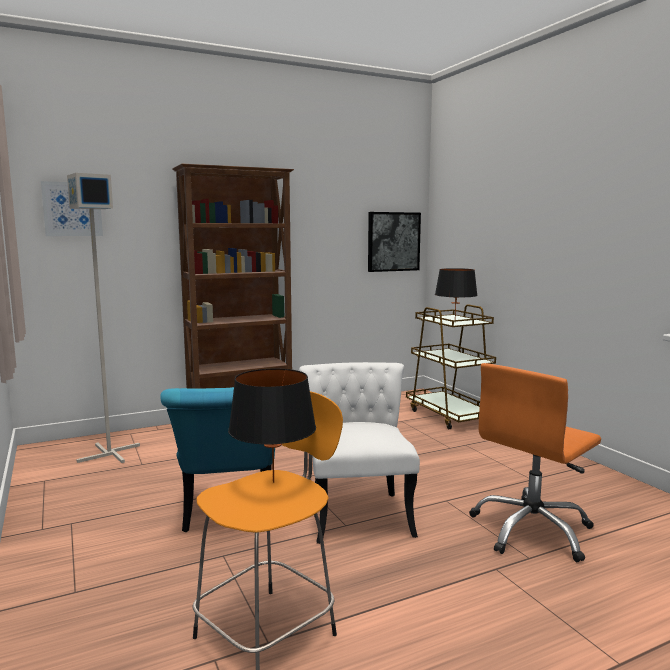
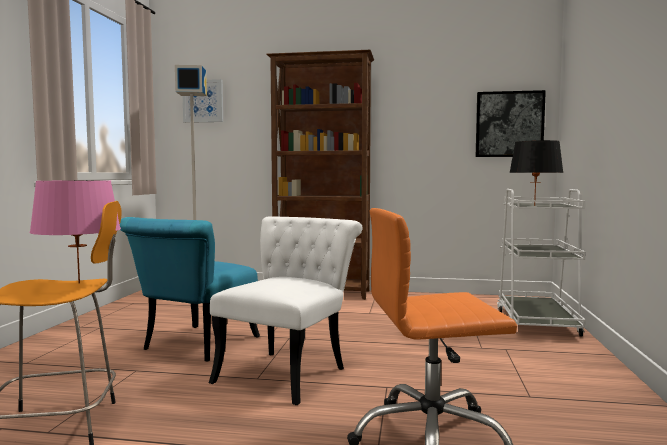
camera: 35 degrees right, 5 degrees down
black table lamp [228,368,316,483] -> pink table lamp [29,180,121,284]
brown cart [406,304,496,429] -> white cart [497,189,586,337]

